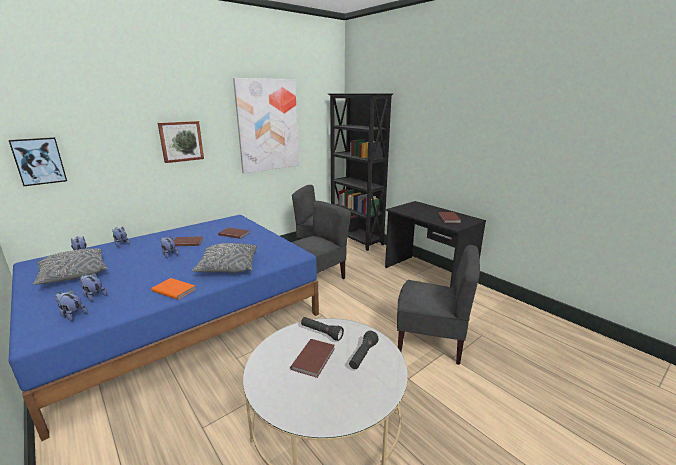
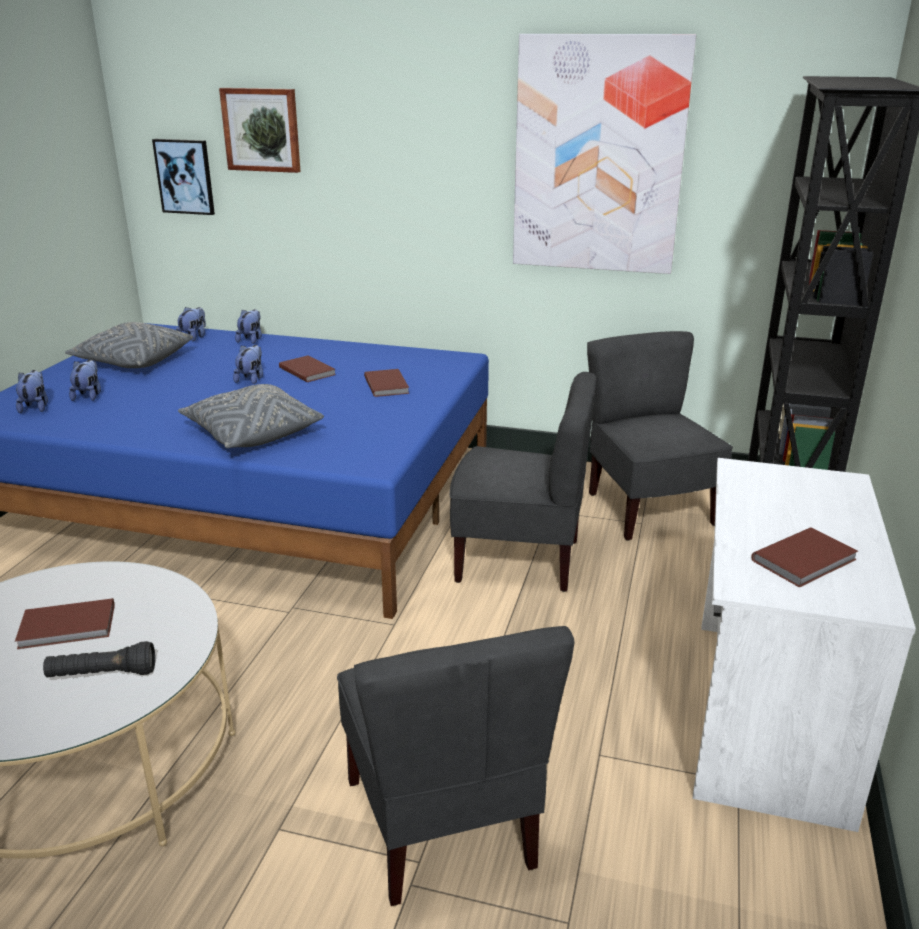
camera: 55 degrees right, 5 degrees up
orange book [151,278,195,300] -> none
picture [158,121,204,163] -> picture moved to [219,88,301,173]
black flashlight [301,317,344,341] -> none
black desk [385,201,486,288] -> white desk [693,458,916,832]

